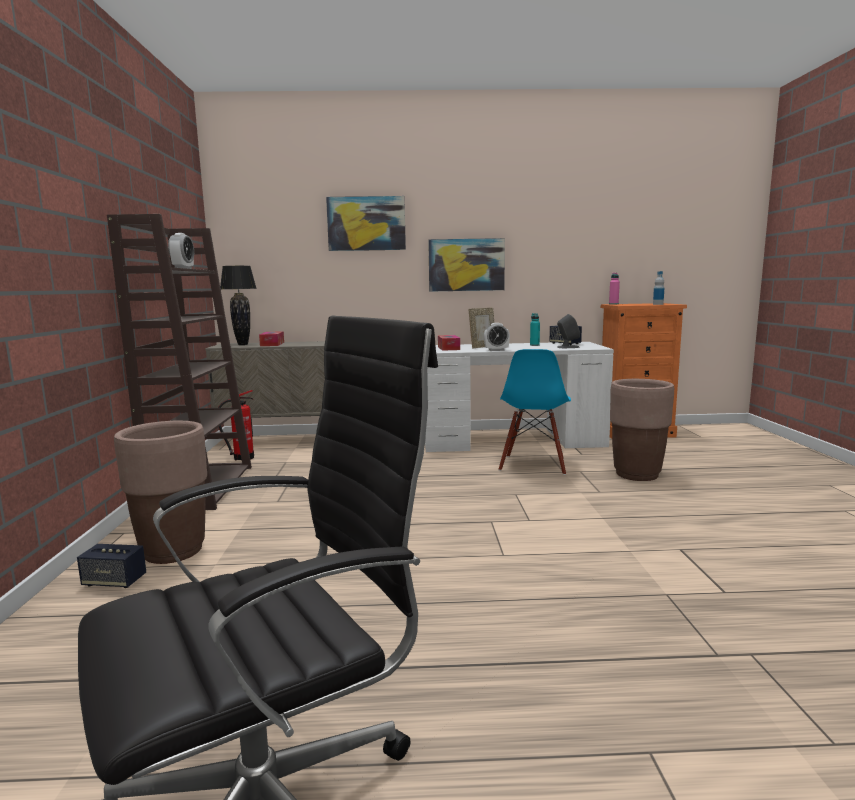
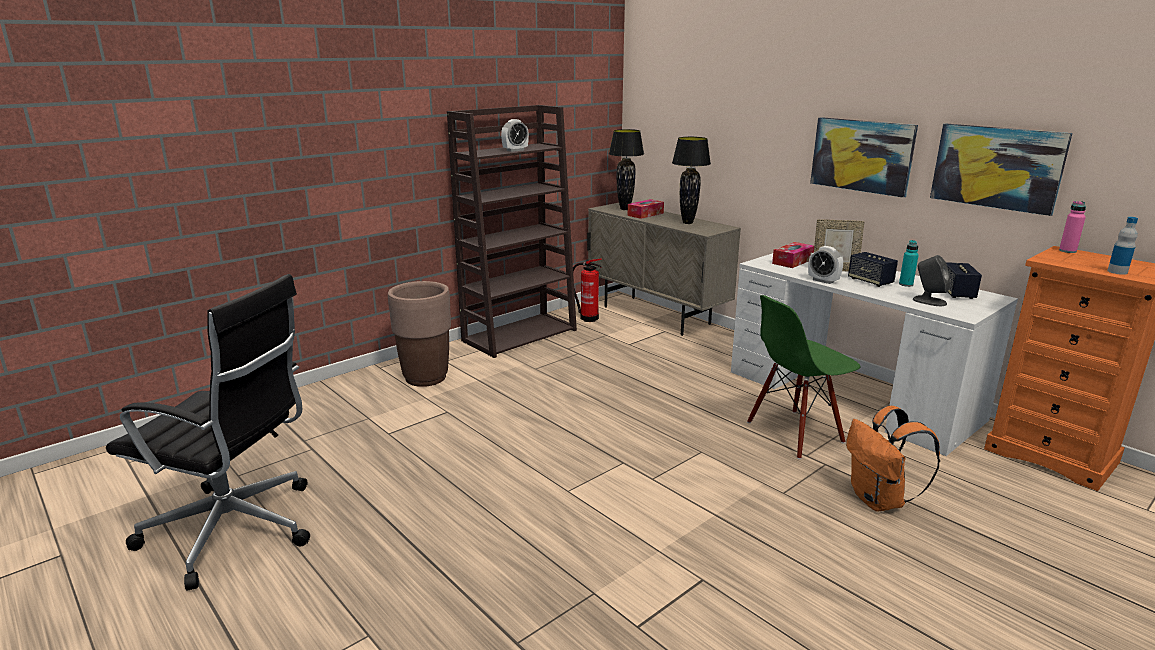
camera: 50 degrees right, 10 degrees up
speaker [77,544,146,588] -> speaker moved to [848,252,898,287]
picture [326,196,406,251] -> picture moved to [930,124,1072,216]
blue chair [499,349,571,475] -> green chair [747,295,860,459]
brown planter [610,379,674,481] -> orange backpack [846,406,940,512]
none -> black table lamp [672,137,711,224]

